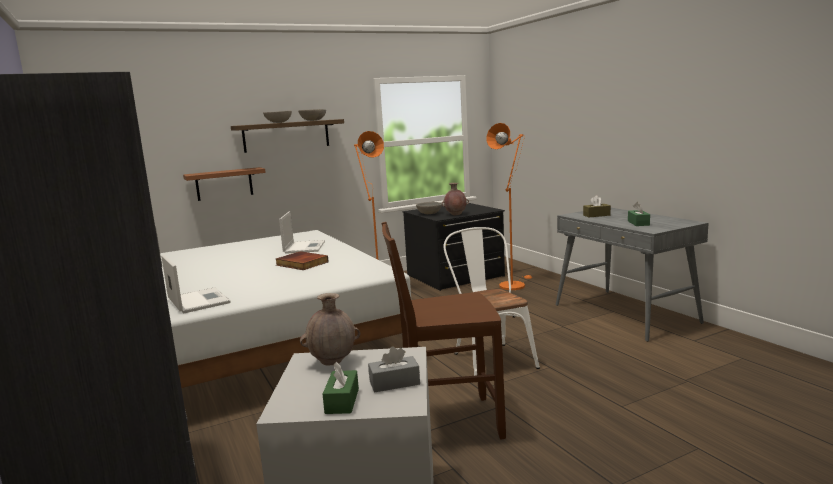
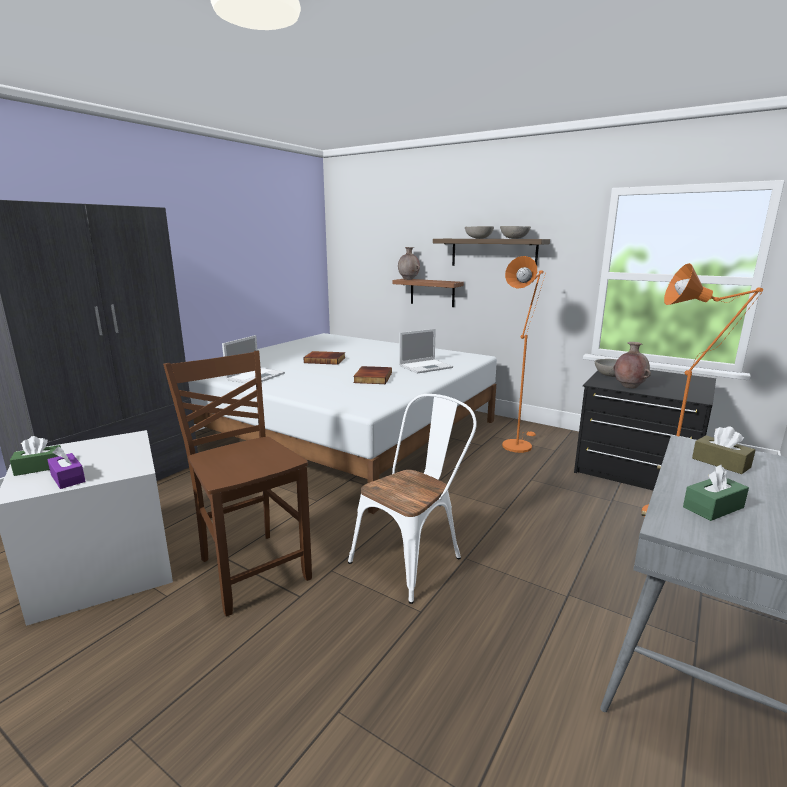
camera: 60 degrees right, 5 degrees up
brown vase [300,293,360,366] -> brown vase moved to [398,247,420,280]
grey tissue box [368,346,420,393] -> purple tissue box [47,447,85,489]
none -> book [303,351,345,365]

